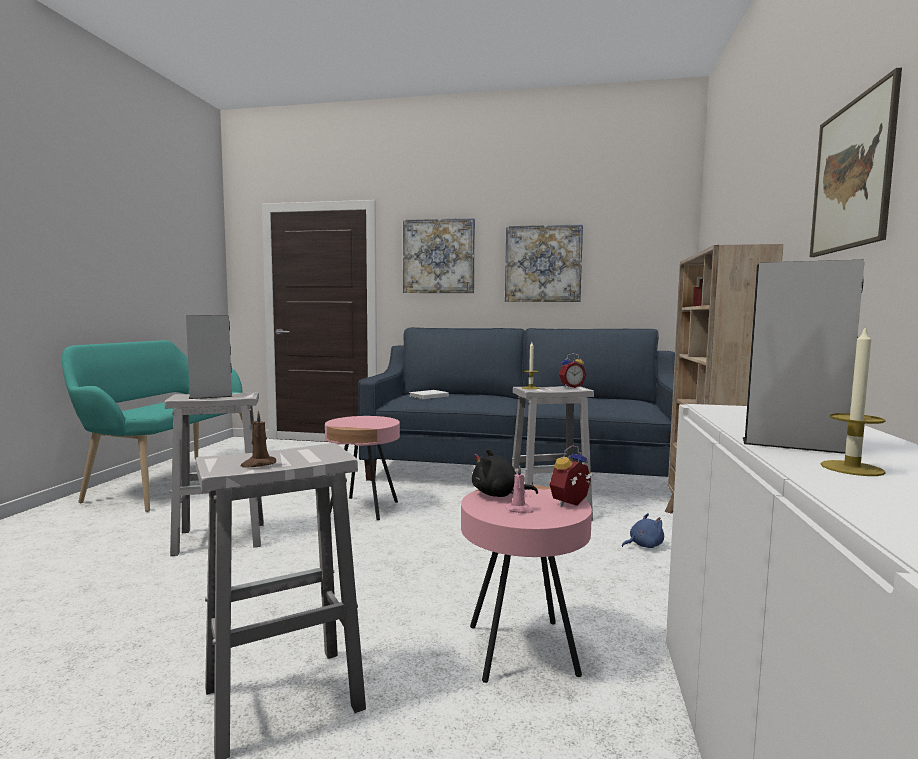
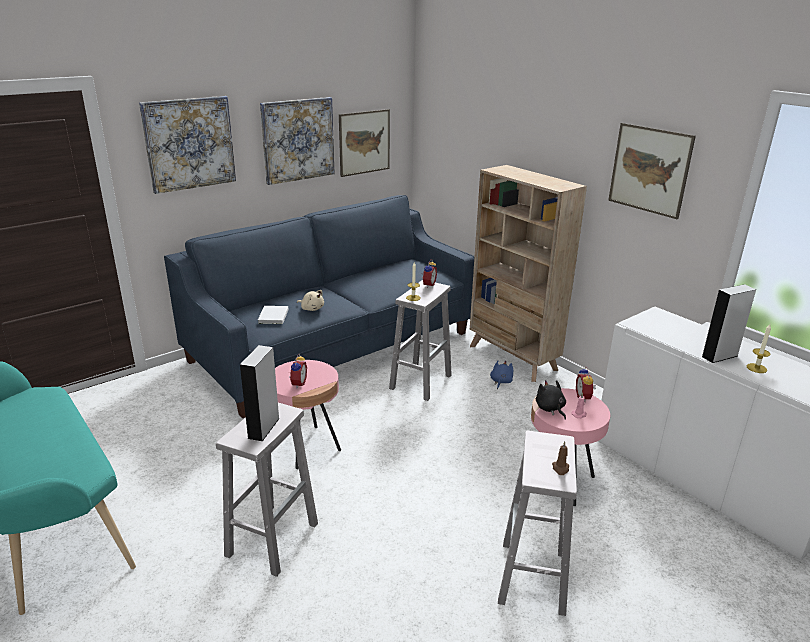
camera: 50 degrees left, 20 degrees up
black plush toy [472,449,538,497] -> black plush toy turned 105 degrees clockwise [536,380,566,420]
none -> alarm clock [290,354,307,388]
none -> beige plush toy [297,290,324,311]
none -> picture [339,109,390,177]

